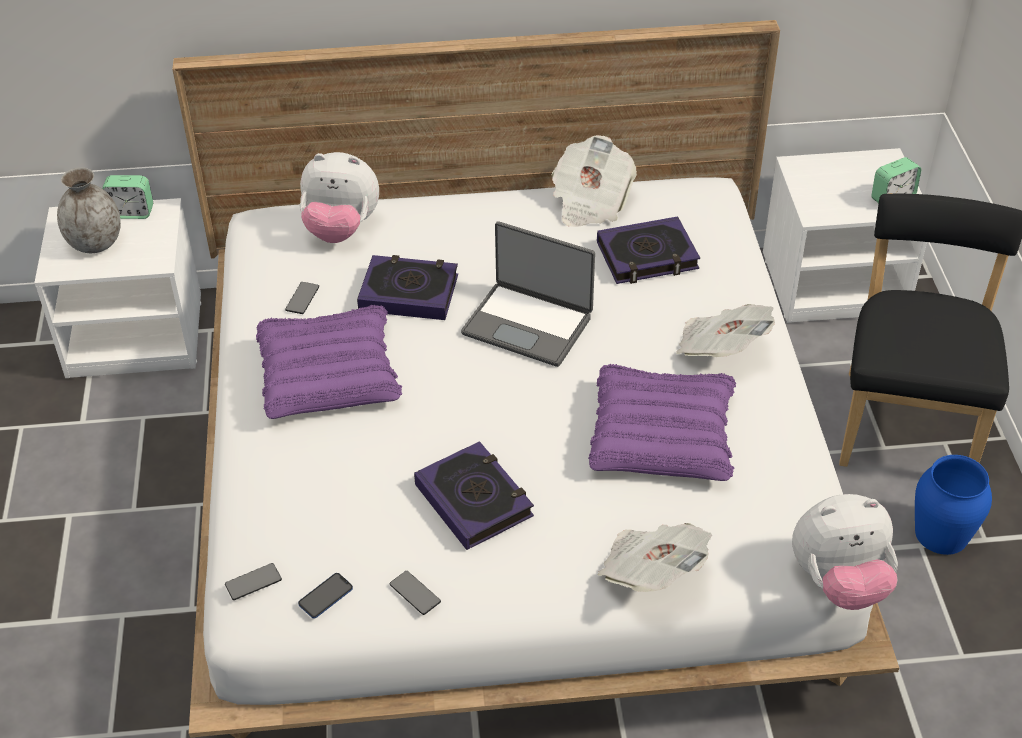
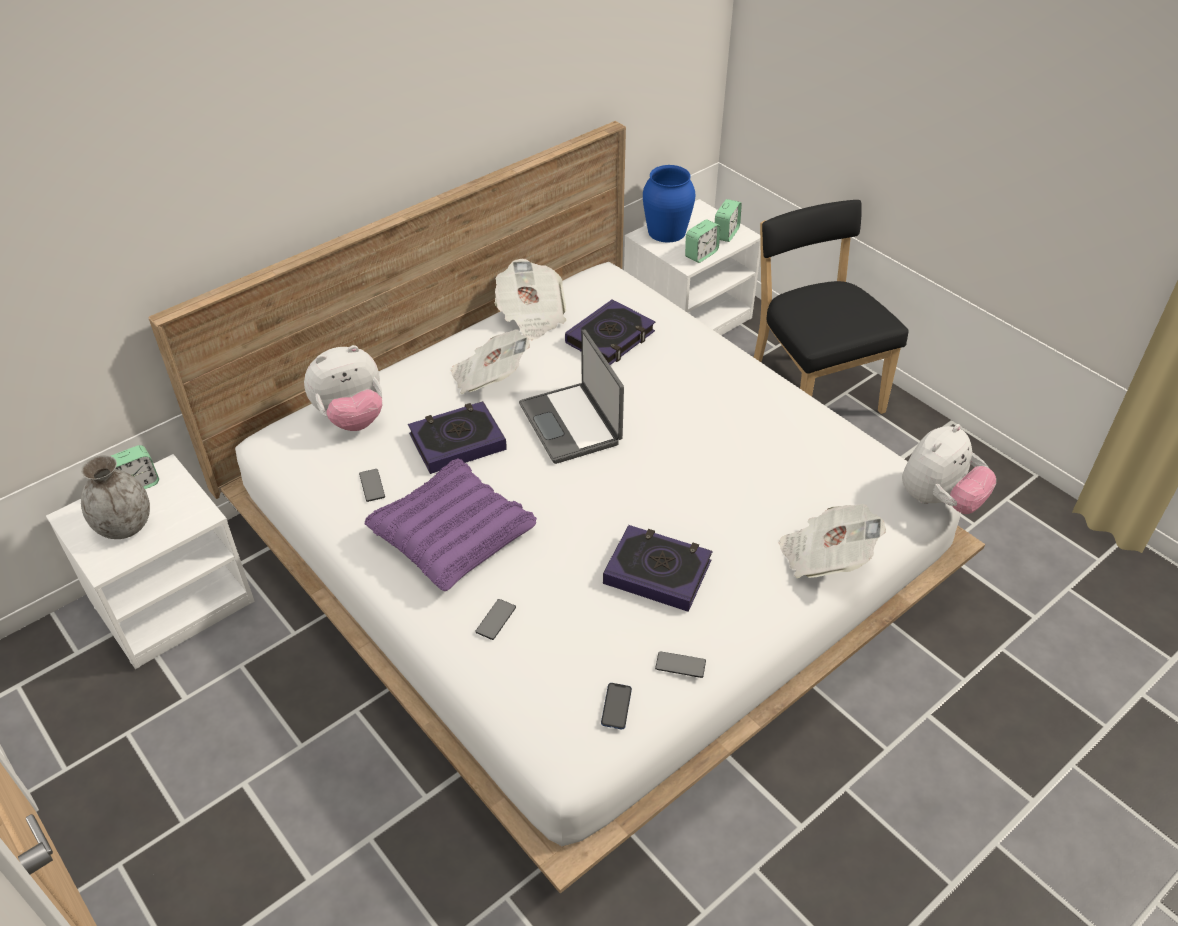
camera: 35 degrees left, 0 degrees up
phone [225,563,282,600] -> phone moved to [475,599,516,640]
laptop [461,221,595,367] -> laptop turned 75 degrees clockwise [519,329,624,464]
purple pillow [588,364,736,481] -> none
newspaper [676,304,775,357] -> newspaper moved to [451,329,530,394]
blue vase [915,455,992,555] -> blue vase moved to [643,165,695,242]
none -> alarm clock [685,219,720,263]

